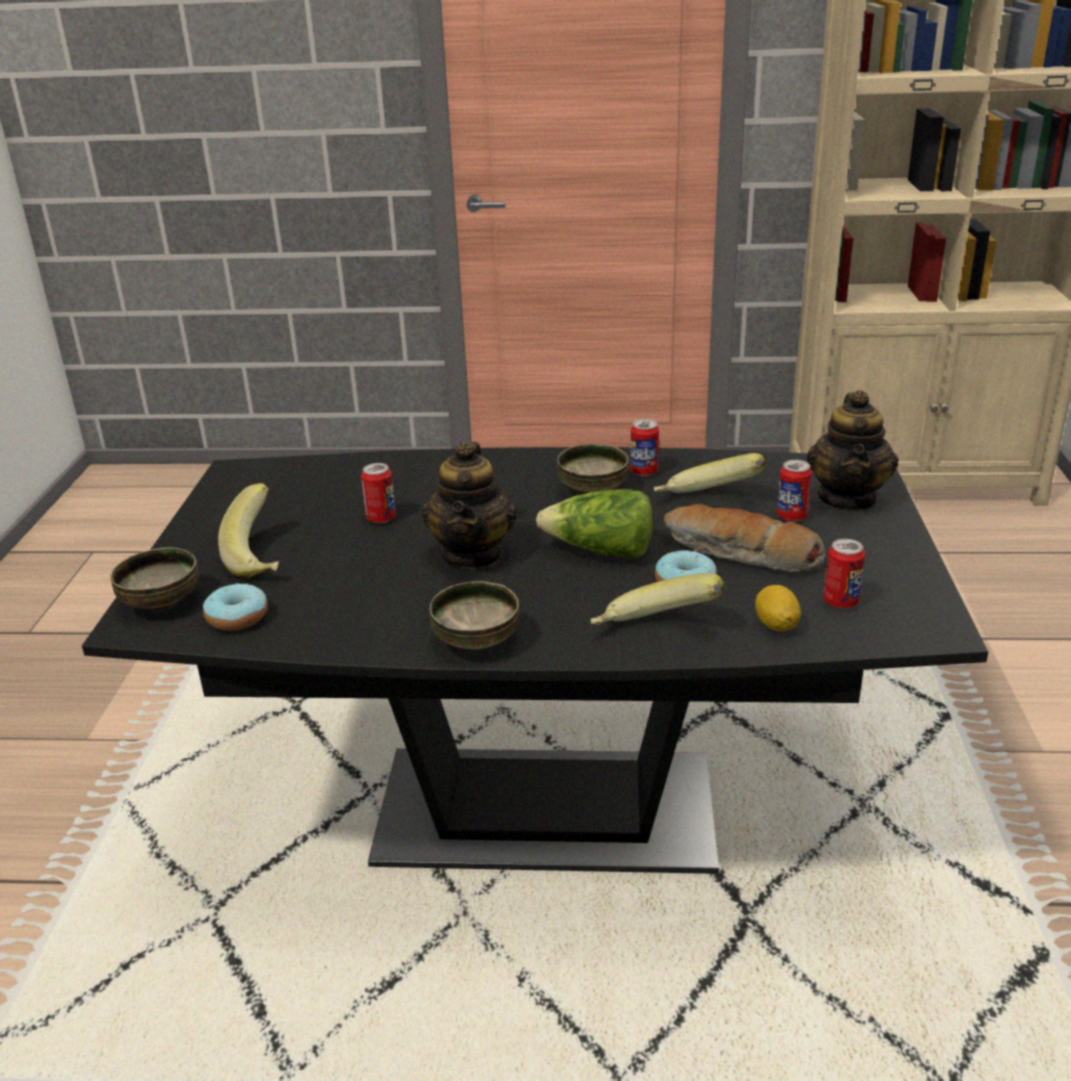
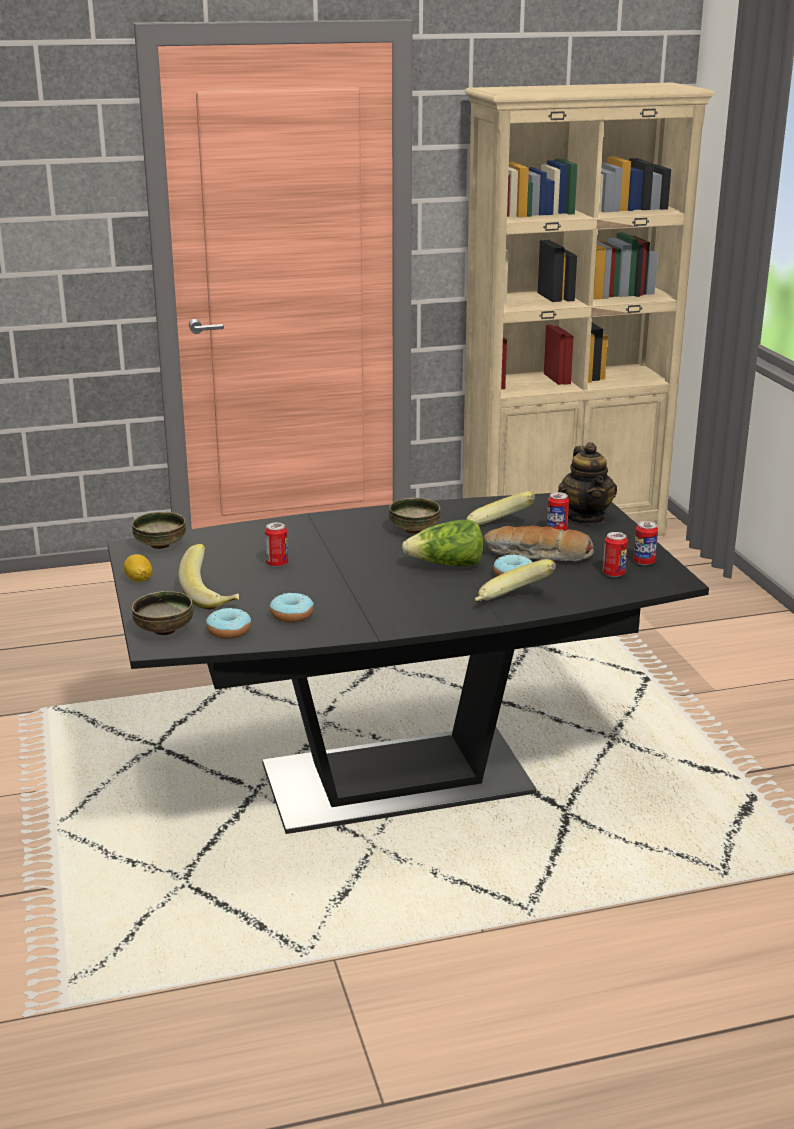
camera: 20 degrees left, 5 degrees down
teapot [422,441,517,570] -> none
bowl [429,581,520,650] -> bowl moved to [132,512,186,549]
can [630,419,659,476] -> can moved to [633,521,658,565]
lemon [755,585,801,631] -> lemon moved to [124,554,152,582]
none -> donut [270,593,314,623]

